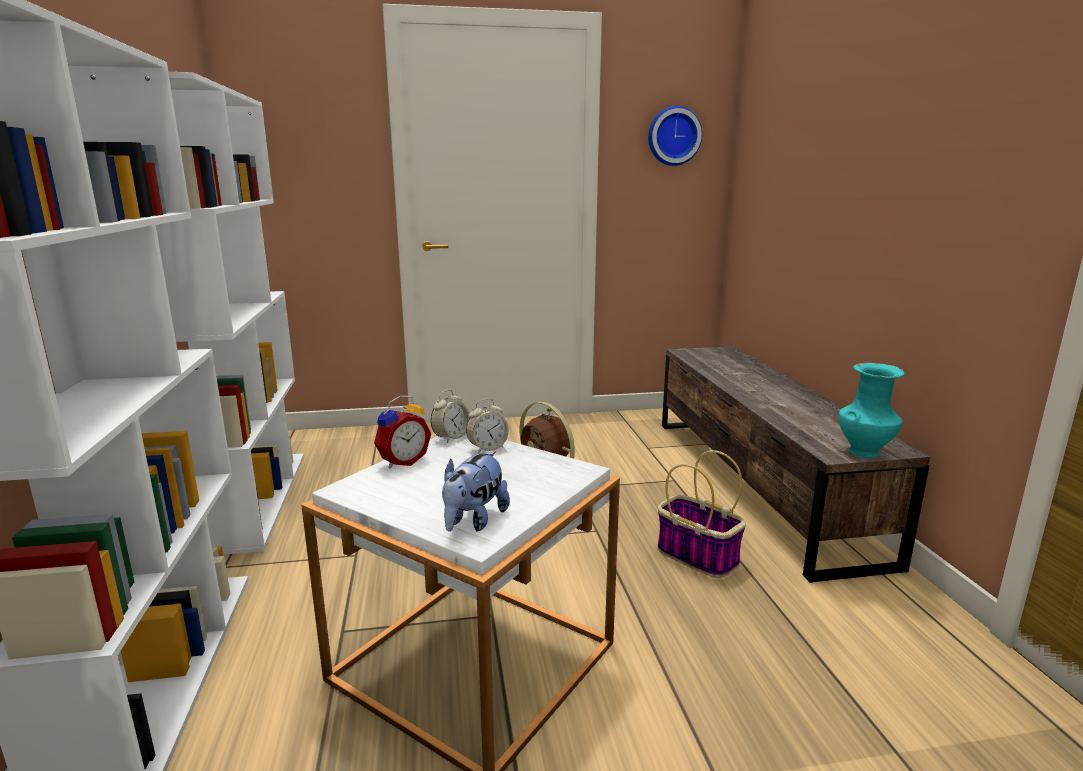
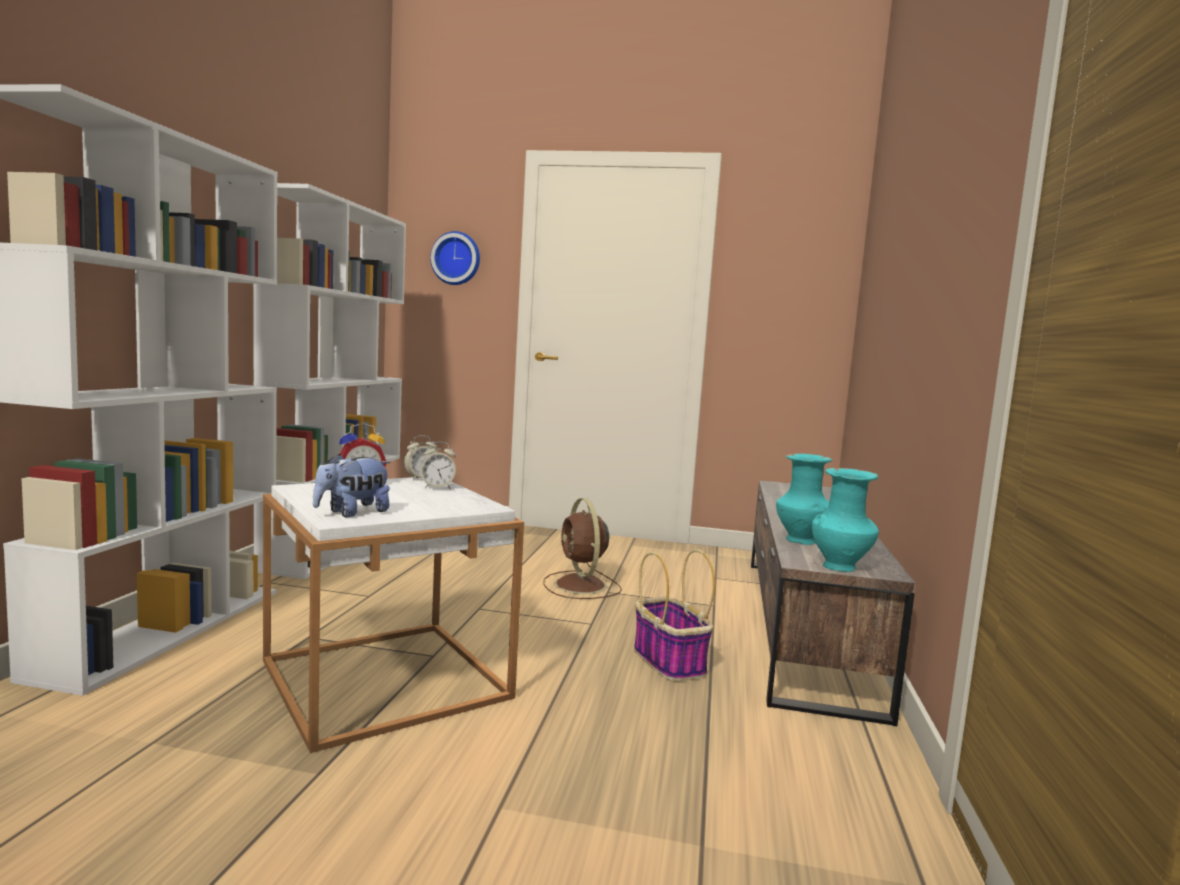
camera: 20 degrees right, 10 degrees down
wall clock [648,106,702,166] -> wall clock moved to [430,231,480,285]
none -> turquoise vase [776,454,832,545]

